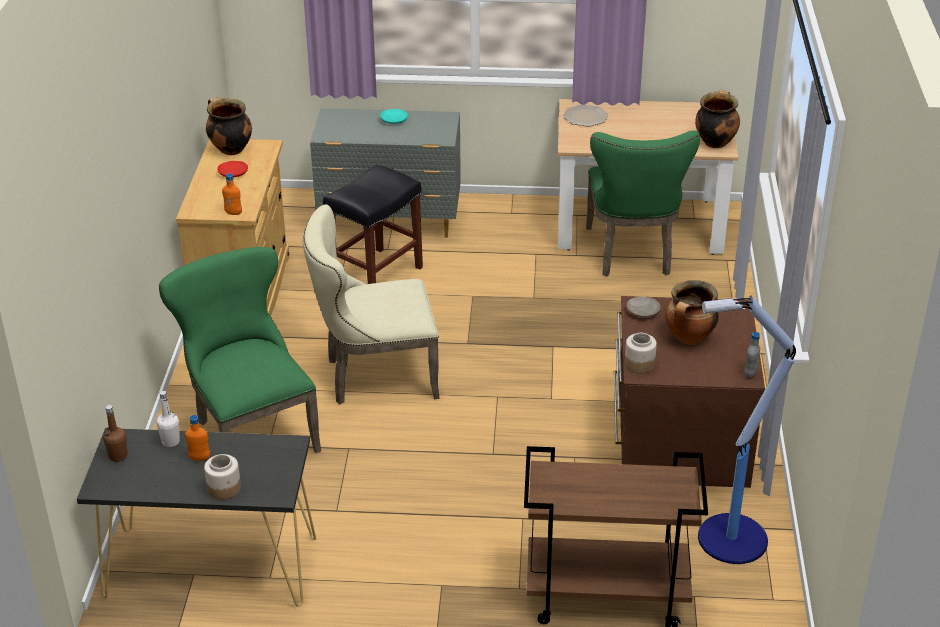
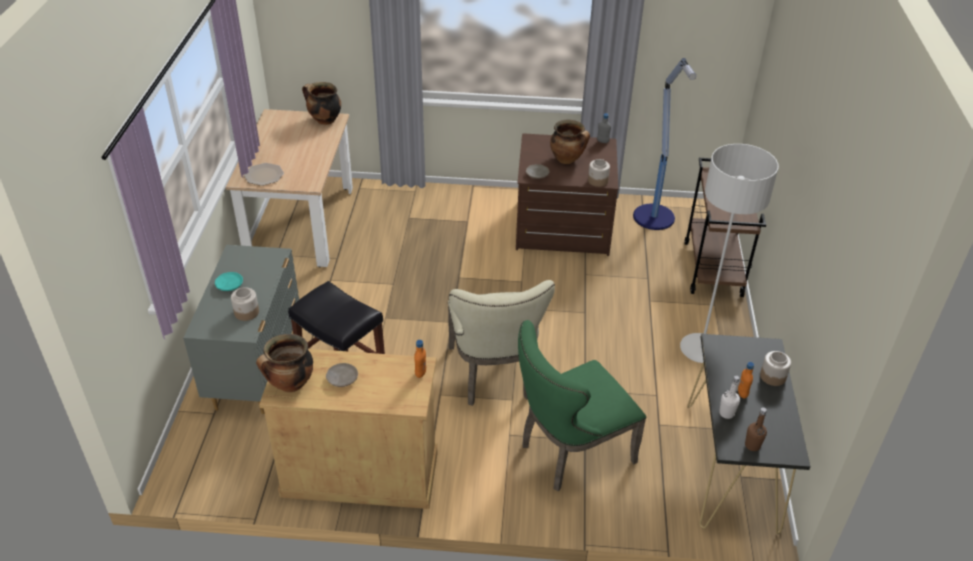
camera: 90 degrees left, 5 degrees up
red plate [217,161,248,178] -> beige plate [326,363,358,387]
green chair [586,131,700,276] -> none
none -> jar [231,288,259,321]
none -> white floor lamp [680,144,779,363]

